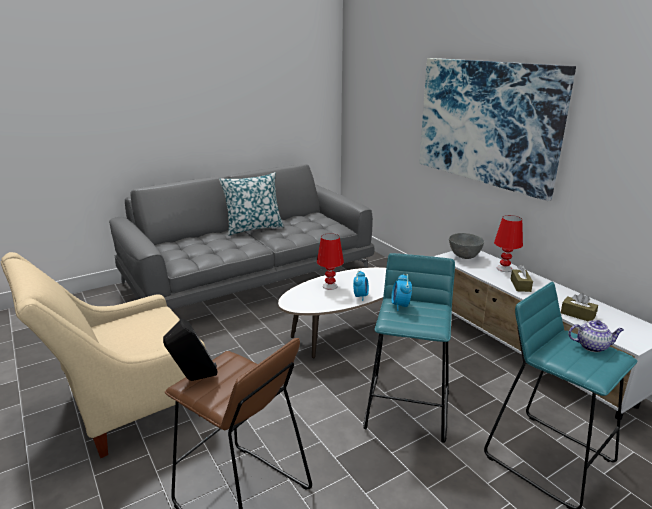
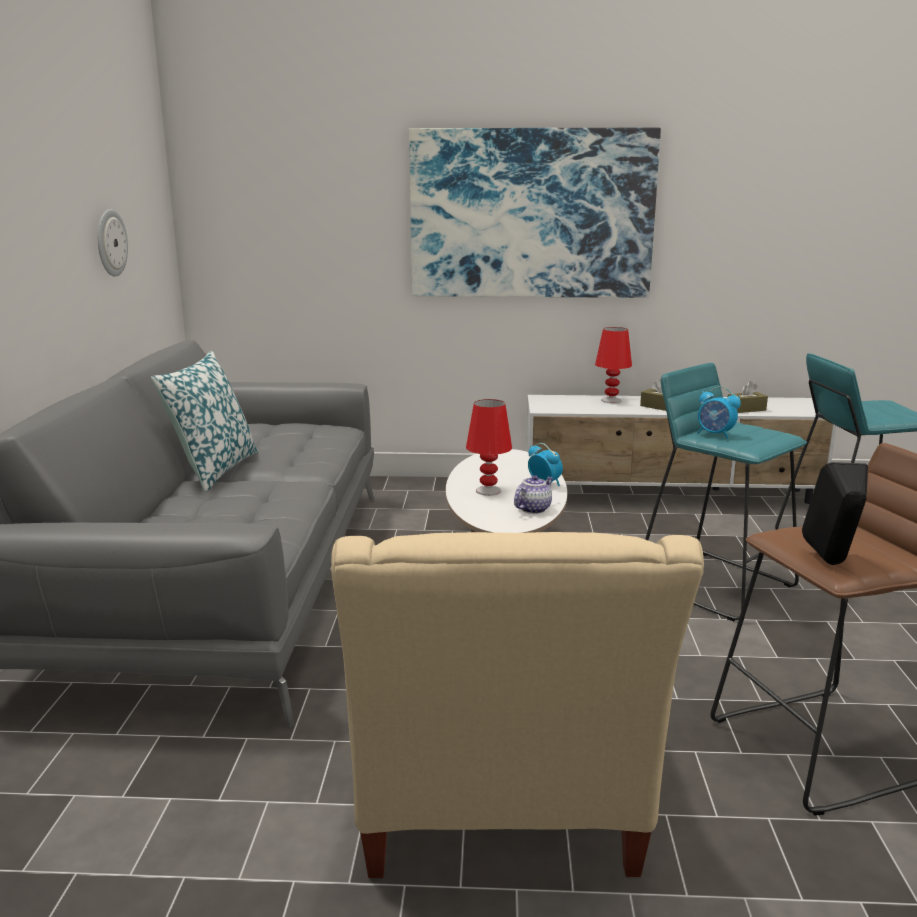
camera: 55 degrees left, 5 degrees down
grey bowl [449,233,485,259] -> none
teapot [568,320,624,352] -> teapot moved to [514,475,553,514]
none -> wall clock [98,209,128,277]

